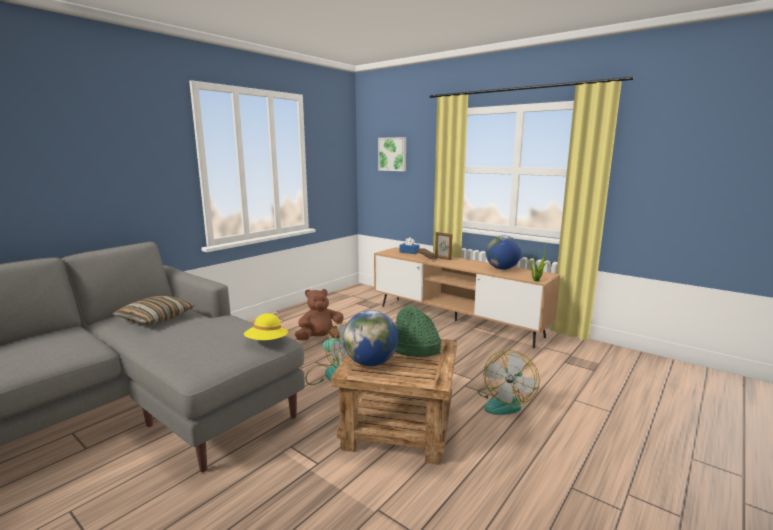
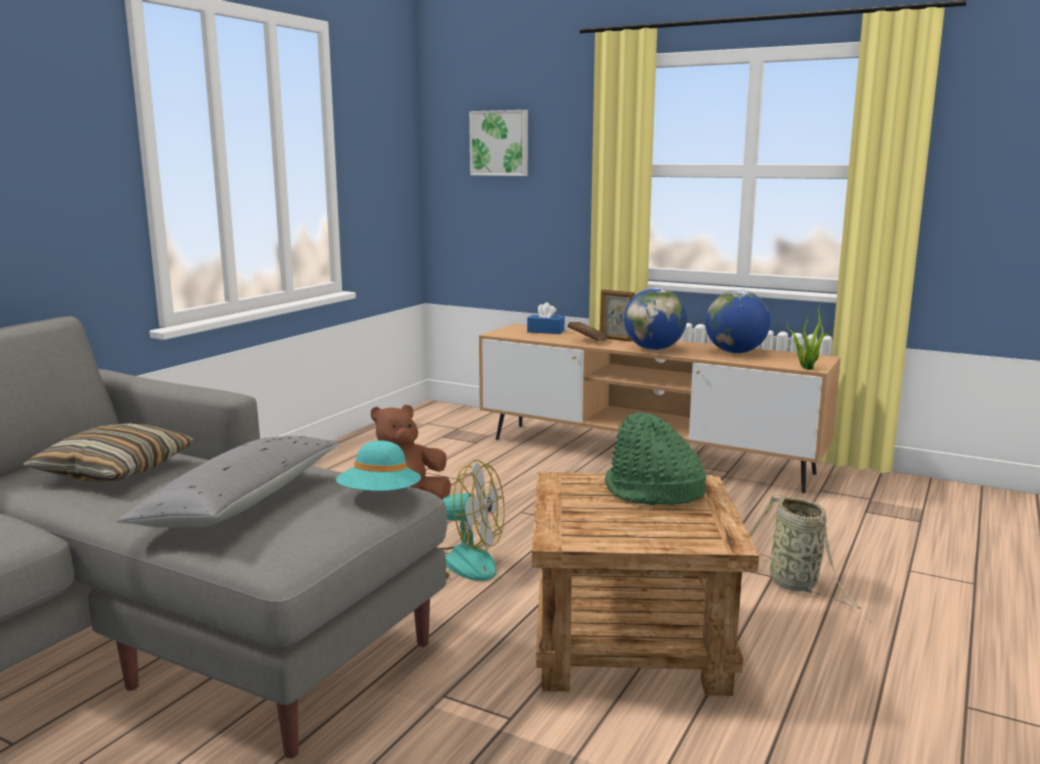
camera: 10 degrees left, 0 degrees up
yellow hat [244,314,288,340] -> turquoise hat [336,441,421,491]
globe [343,310,398,366] -> globe moved to [624,288,687,350]
fan [478,350,540,415] -> basket [749,495,860,609]
none -> grey pillow [117,436,340,528]

